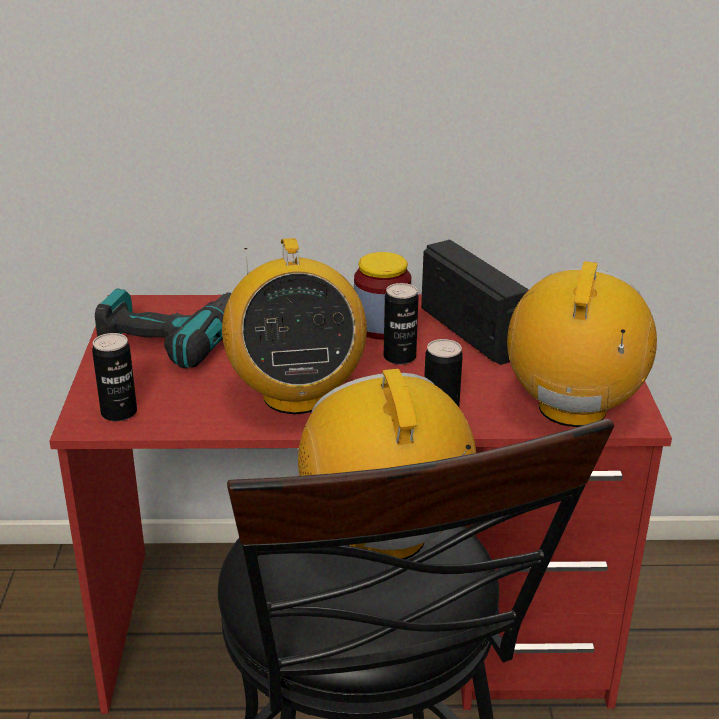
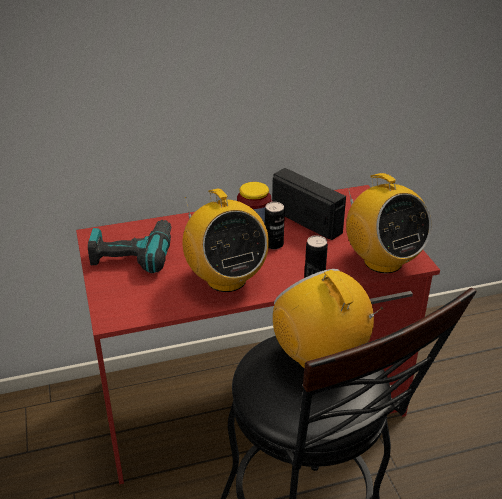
camera: 15 degrees left, 5 degrees up
can [92,333,137,422] -> none
radio [507,261,657,427] -> radio turned 150 degrees clockwise [346,173,432,273]

